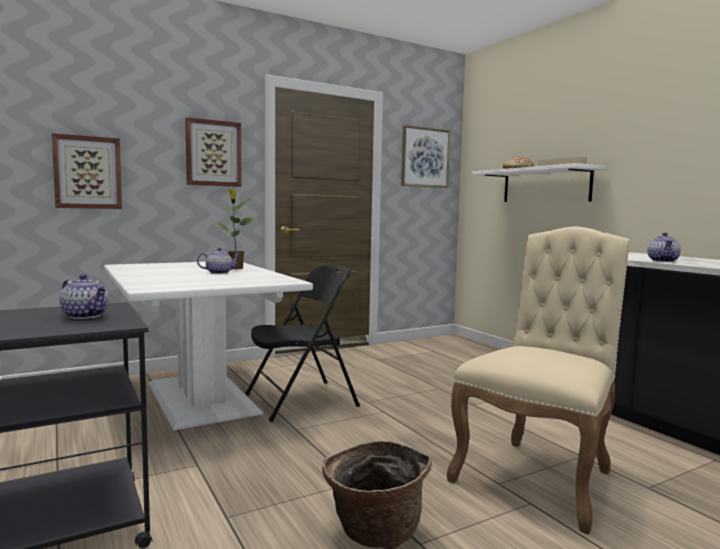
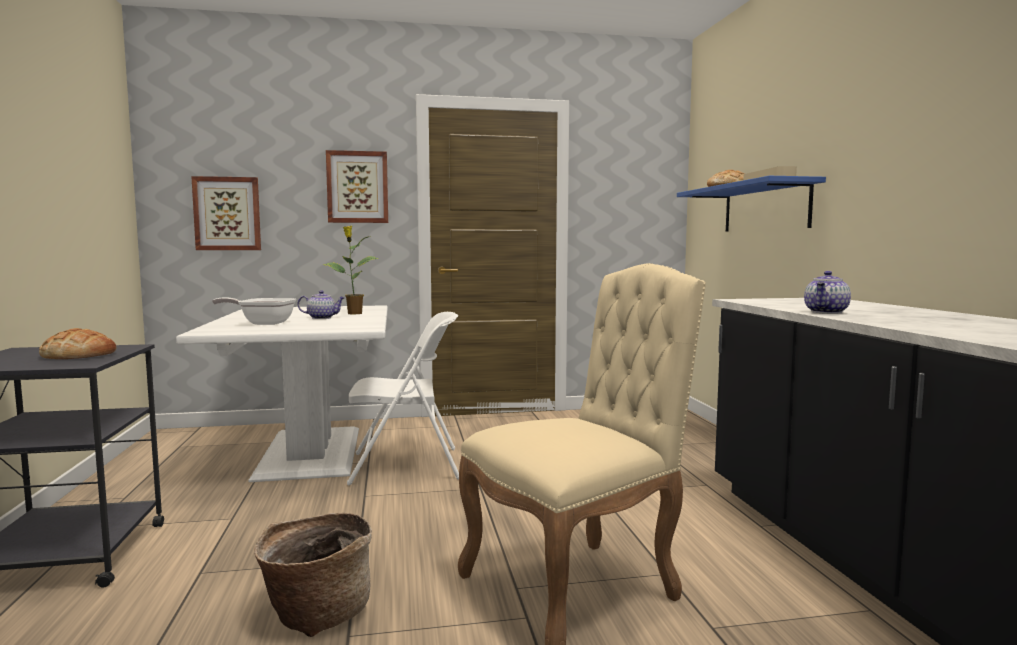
camera: 20 degrees right, 0 degrees up
teapot [59,274,108,319] -> bread [39,328,116,359]
black chair [245,265,360,422] -> white chair [347,312,459,486]
picture [401,125,451,188] -> none
white shelf [472,163,606,202] -> blue shelf [677,176,826,232]
none -> frying pan [212,297,296,325]

